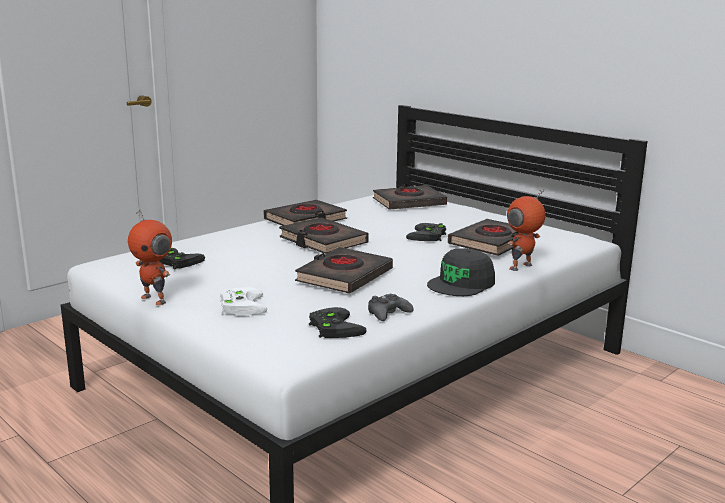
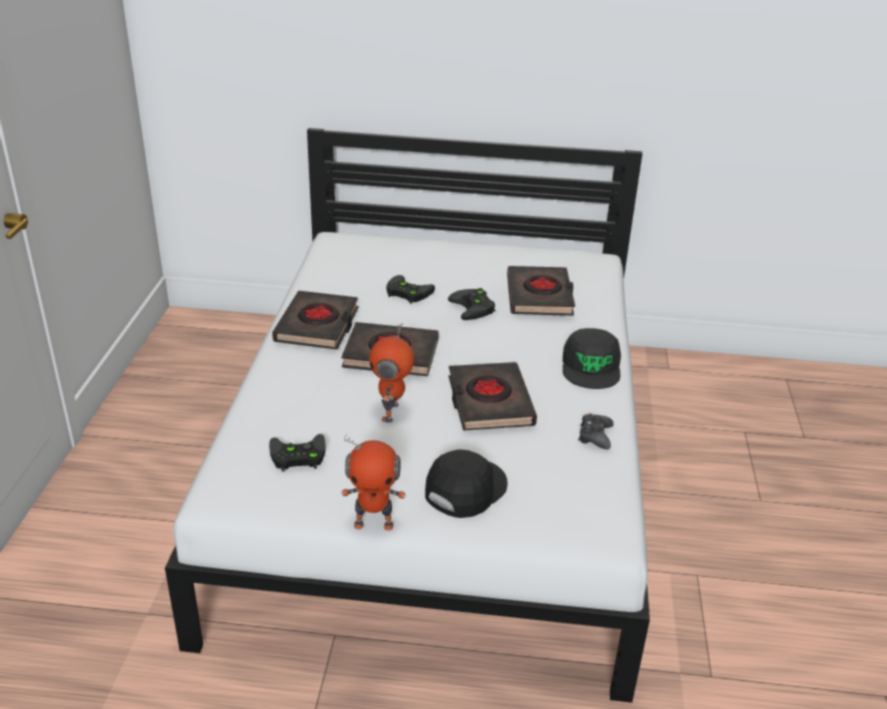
camera: 40 degrees left, 15 degrees up
white game controller [220,287,267,315] -> black cap [425,449,508,518]
black game controller [309,307,367,338] -> black game controller moved to [386,275,435,304]
black book [373,185,447,210] -> none
toy robot [507,189,546,271] -> toy robot moved to [369,323,414,423]

